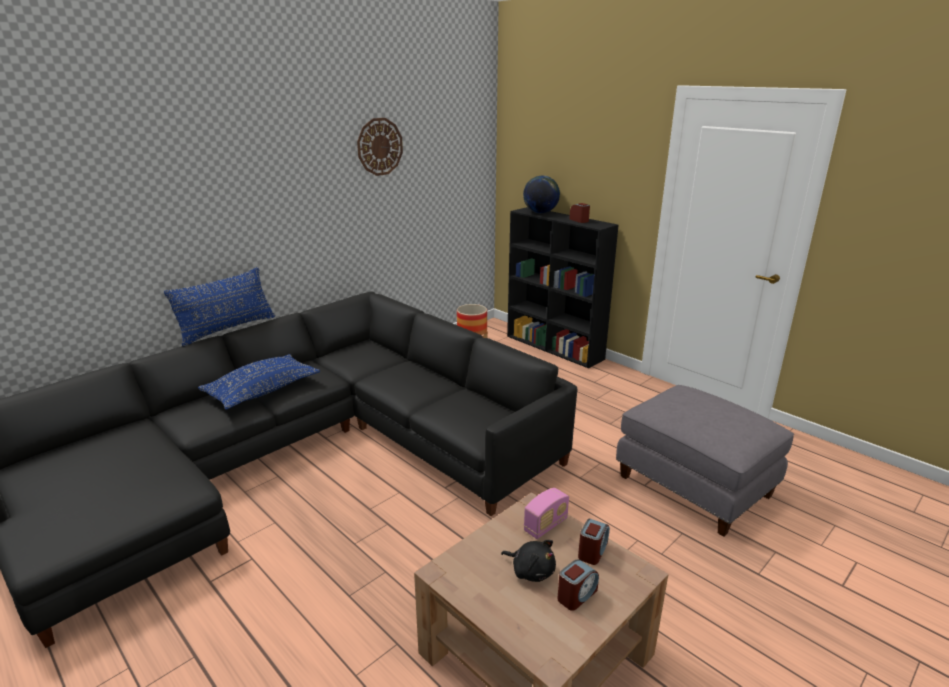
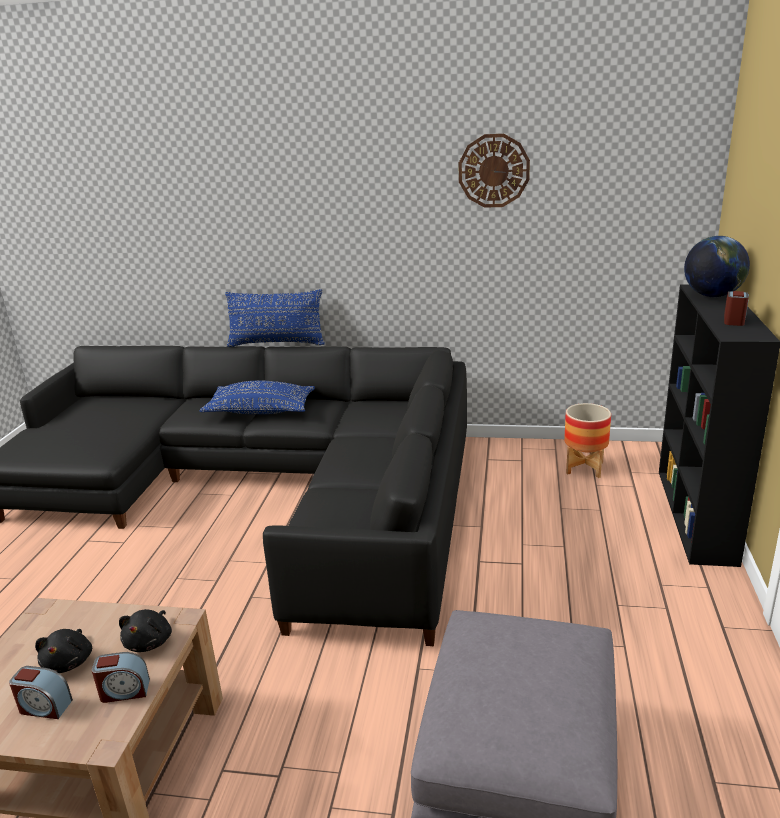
camera: 55 degrees right, 0 degrees up
radio [524,488,569,539] -> black plush toy [119,609,172,652]

